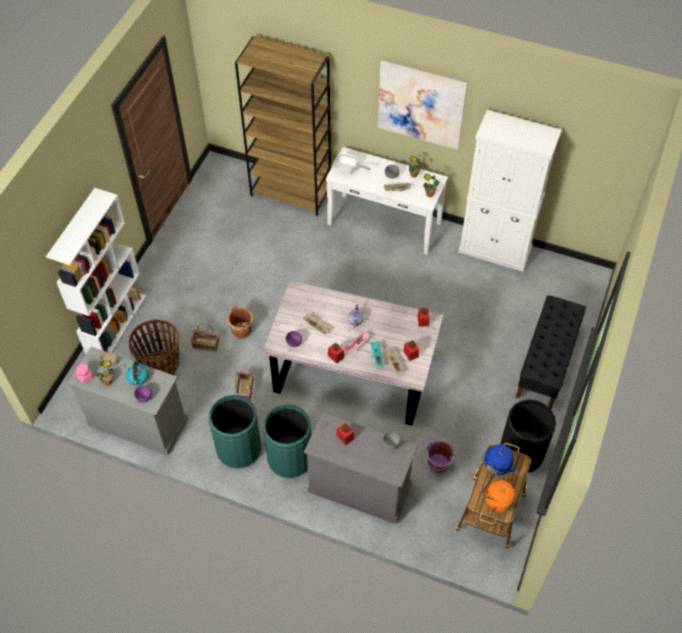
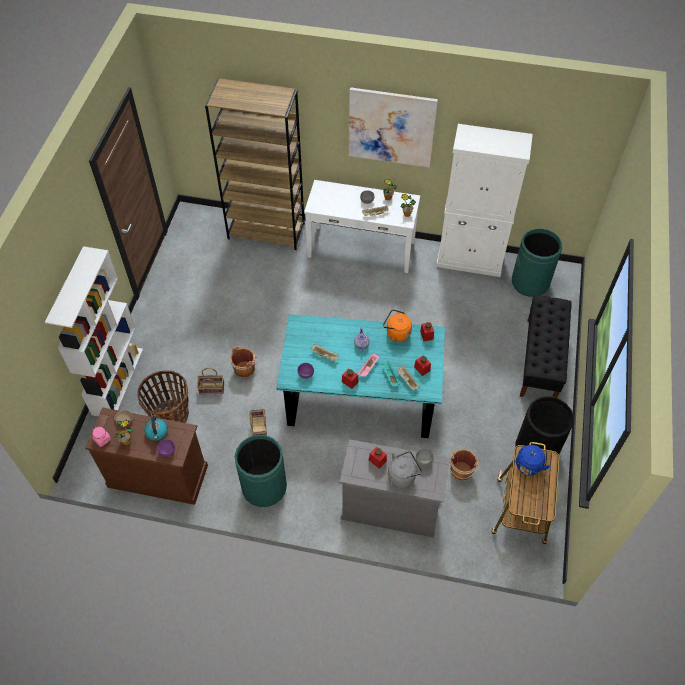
camera: 10 degrees left, 0 degrees up
grey dresser [68,346,188,455] -> brown dresser [85,407,208,505]
grey dining table [262,281,444,426] -> turquoise dining table [276,314,445,438]
green trash can [263,404,311,478] -> green trash can moved to [512,229,562,297]
frying pan [333,153,371,174] -> none
purple bucket [424,441,455,474] -> brown bucket [449,449,479,482]
orange kettle [482,474,515,513] -> orange kettle moved to [383,309,412,342]
none -> grey kettle [388,451,422,488]

